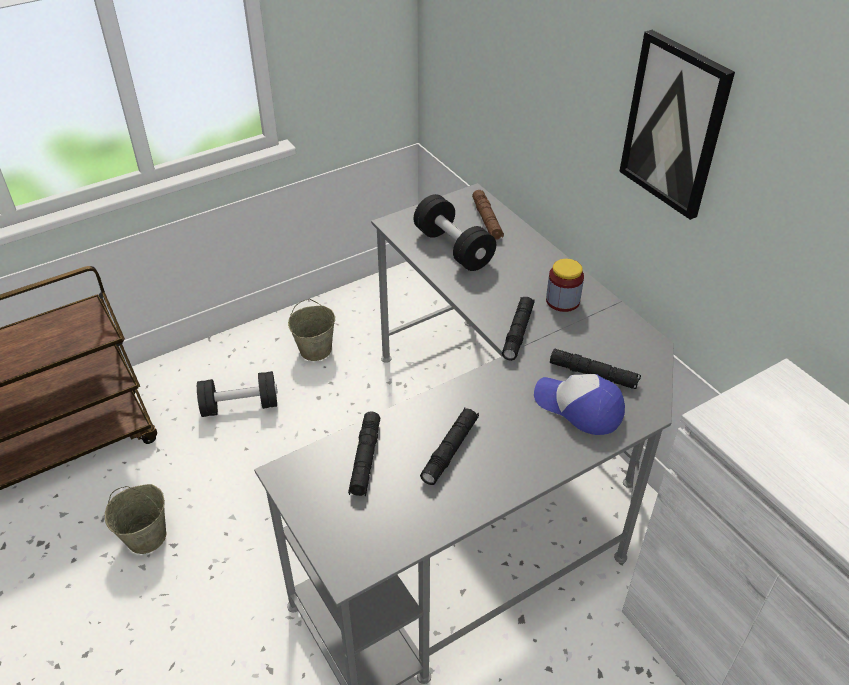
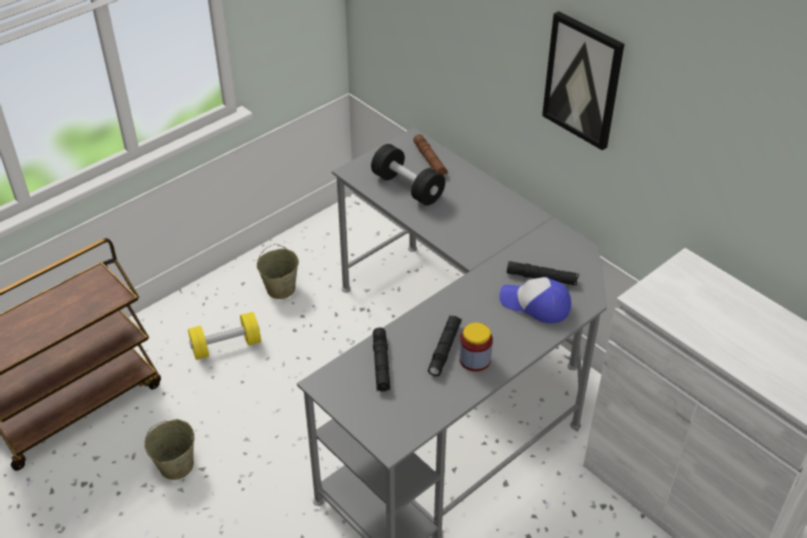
camera: 10 degrees left, 0 degrees up
black dumbbell [197,371,278,417] -> yellow dumbbell [188,312,261,360]
black flashlight [502,297,535,361] -> none
jar [546,259,584,312] -> jar moved to [459,323,493,371]

